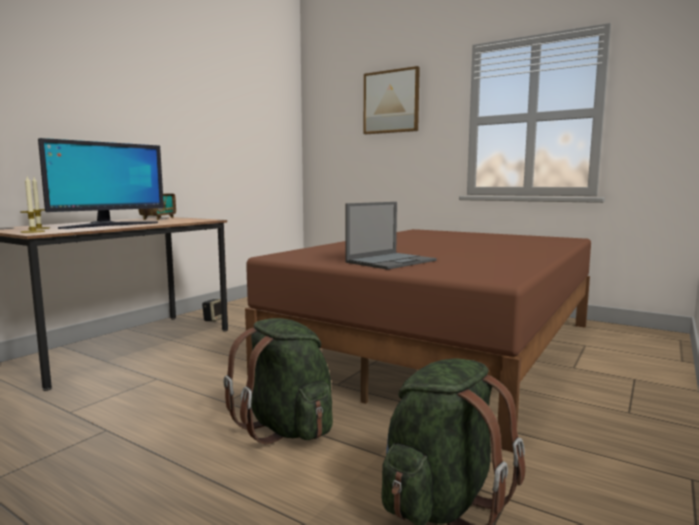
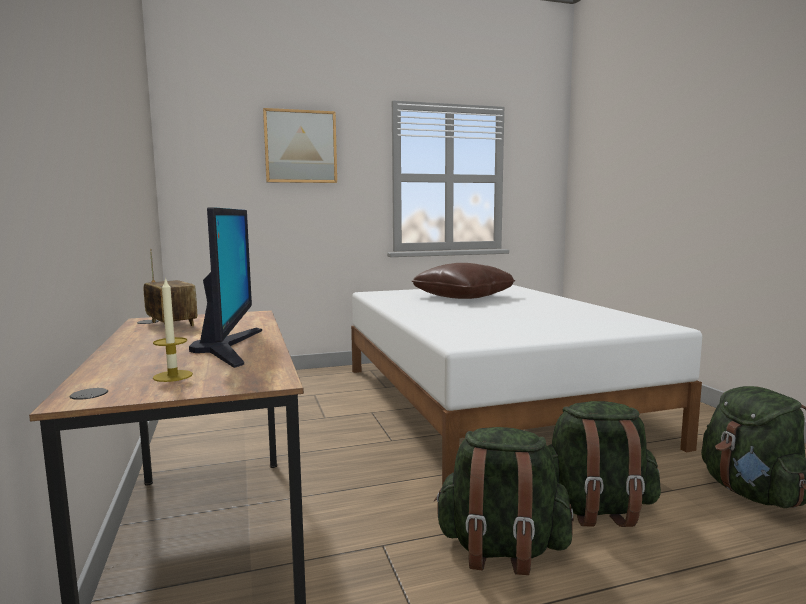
camera: 50 degrees left, 0 degrees up
candle [21,176,45,233] -> none
speaker [202,299,222,322] -> none
brown bed [245,229,591,452] -> white bed [351,285,702,485]
laptop [345,202,437,270] -> none
none -> brown pillow [412,263,515,299]
none -> green backpack [434,427,574,575]

